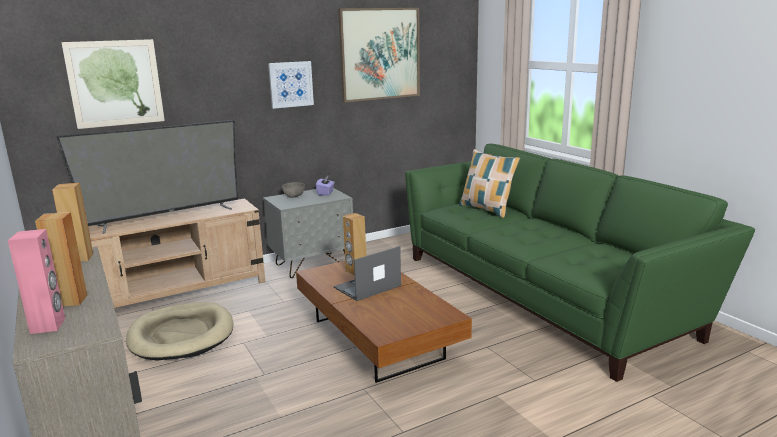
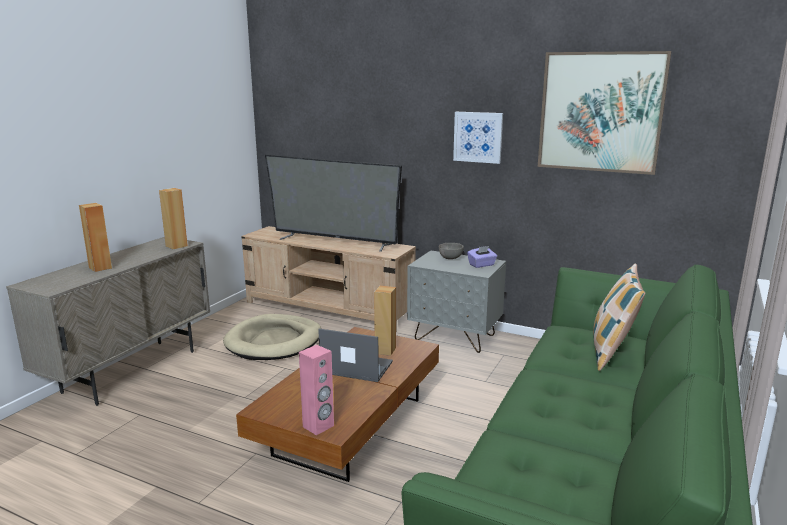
camera: 55 degrees right, 0 degrees up
pink speaker [8,229,65,334] -> pink speaker moved to [299,345,334,435]
picture [61,39,165,129] -> none

